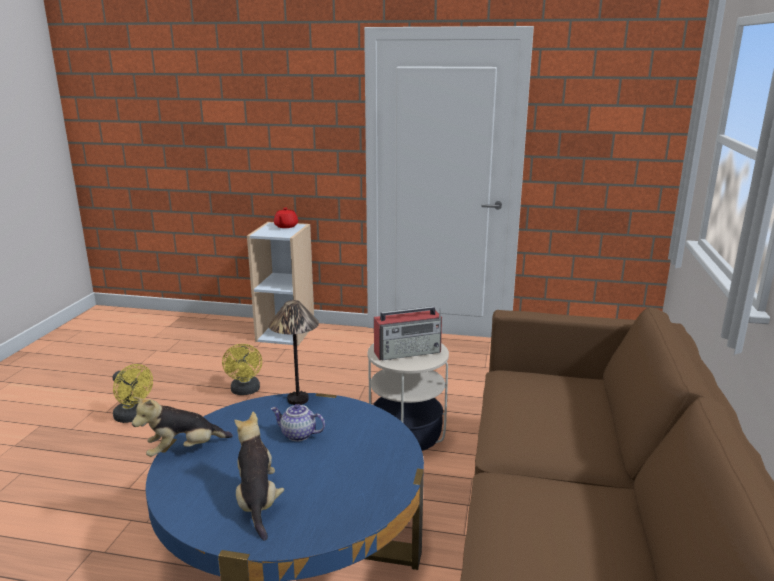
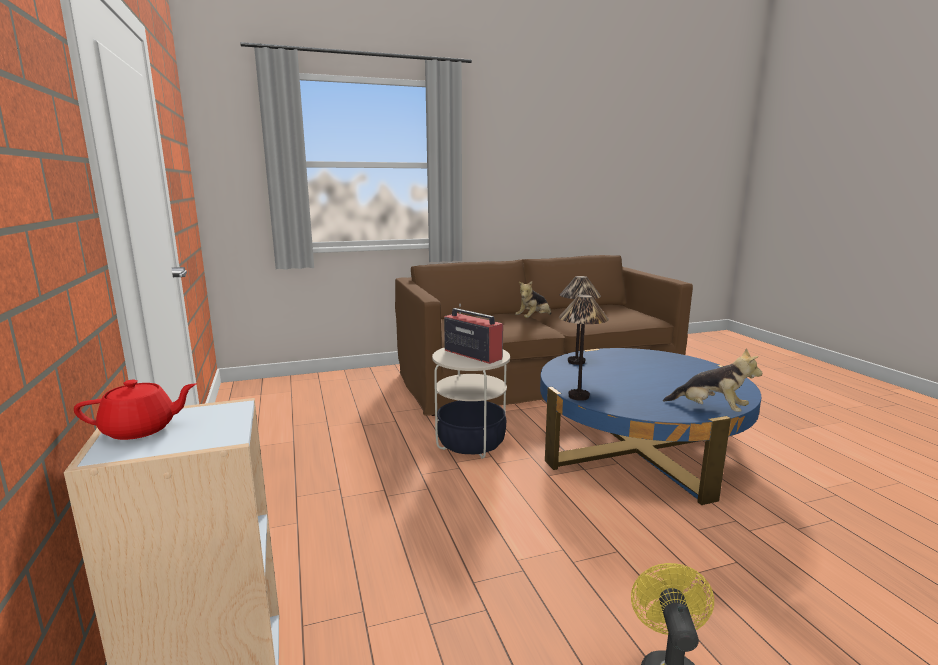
camera: 120 degrees left, 5 degrees down
yellow fan [222,344,262,395] -> none
plush toy [234,412,284,541] -> plush toy moved to [515,281,551,318]
teapot [271,404,325,441] -> none
none -> table lamp [560,276,601,365]

